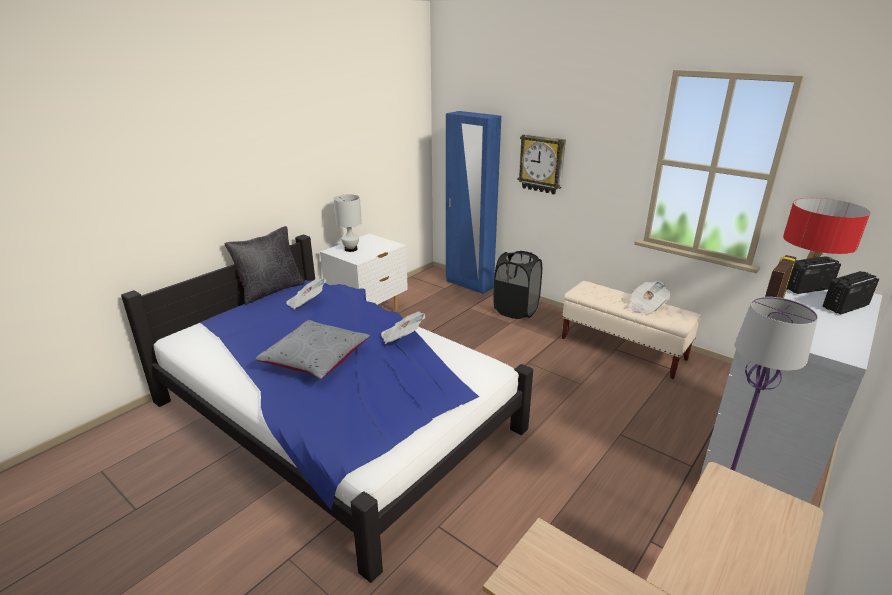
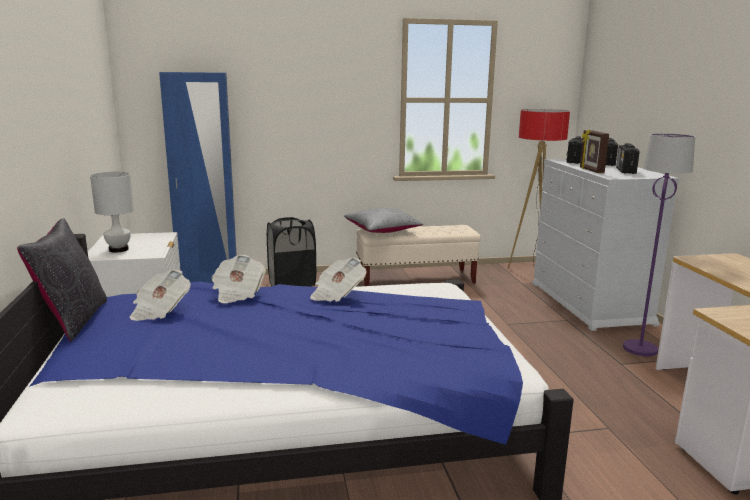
camera: 50 degrees left, 10 degrees down
grey pillow [255,320,370,379] -> grey pillow moved to [344,208,423,233]
wall clock [518,134,566,194] -> none
newspaper [628,281,671,314] -> newspaper moved to [211,255,266,303]
none -> radio [616,143,640,174]

